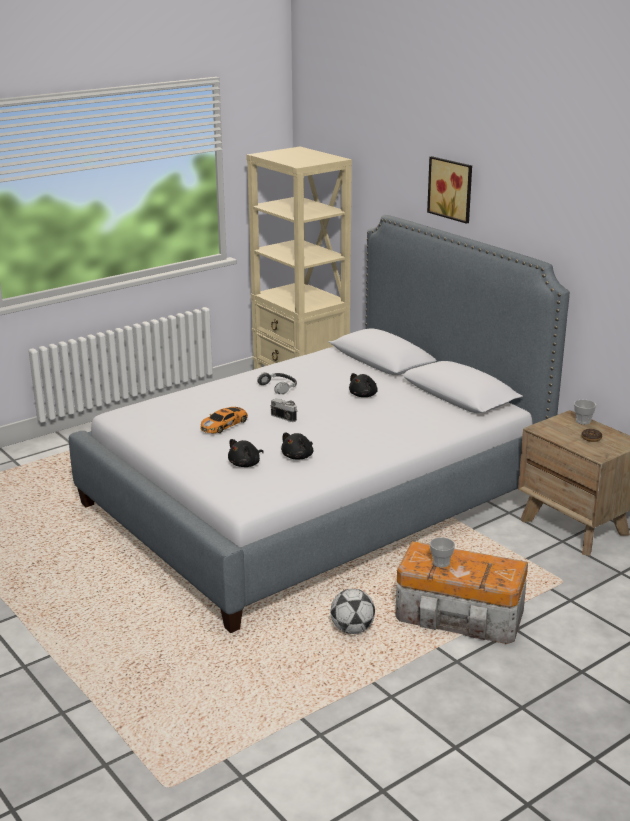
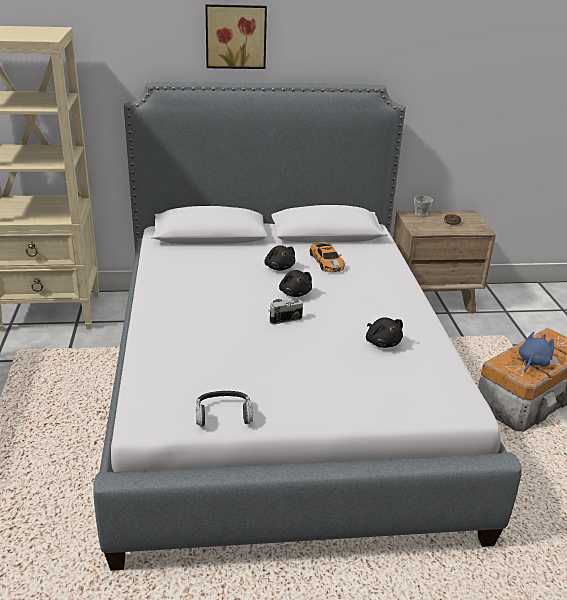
camera: 60 degrees left, 5 degrees up
toy car [200,407,248,433] -> toy car moved to [310,243,344,272]
black plush toy [228,439,264,467] -> black plush toy moved to [279,270,312,297]
headphones [257,372,297,395] -> headphones moved to [196,391,253,427]
football [331,589,375,634] -> none
cup [430,537,455,568] -> blue plush toy [519,332,554,372]

